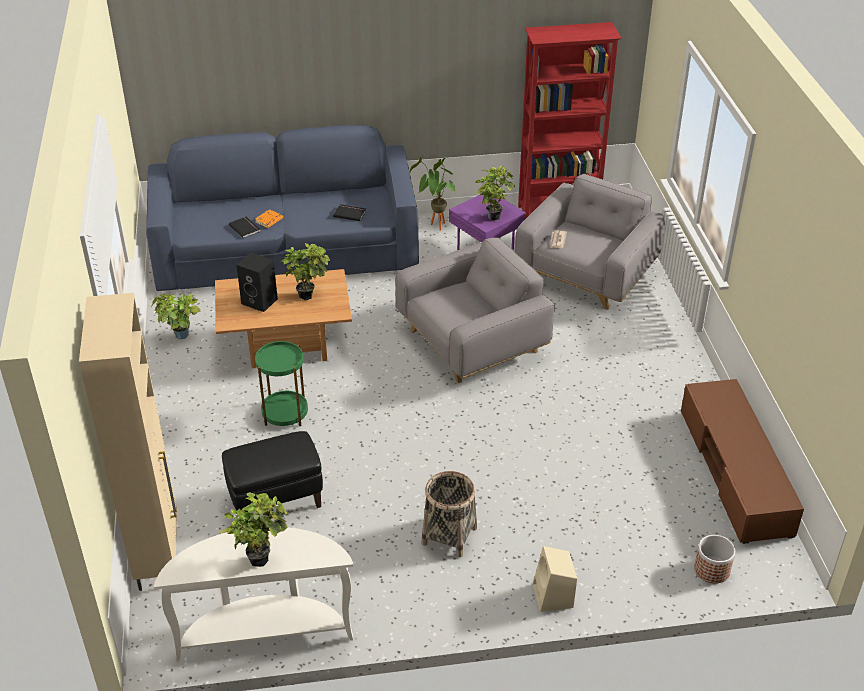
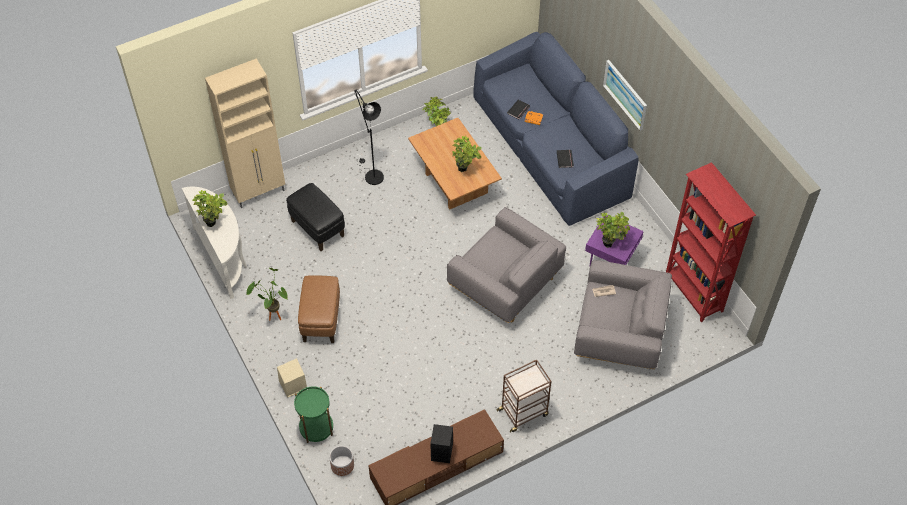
camera: 70 degrees right, 15 degrees up
black speaker [236,253,278,312] -> black speaker moved to [430,424,453,463]
green side table [255,341,308,426] -> green side table moved to [294,386,333,443]
potted plant [410,156,455,230] -> potted plant moved to [246,268,288,321]
basket [422,471,477,557] -> brown ottoman [298,275,340,343]
none -> black floor lamp [354,89,384,185]
none -> brown cart [497,359,551,433]
none -> picture [603,60,647,131]

